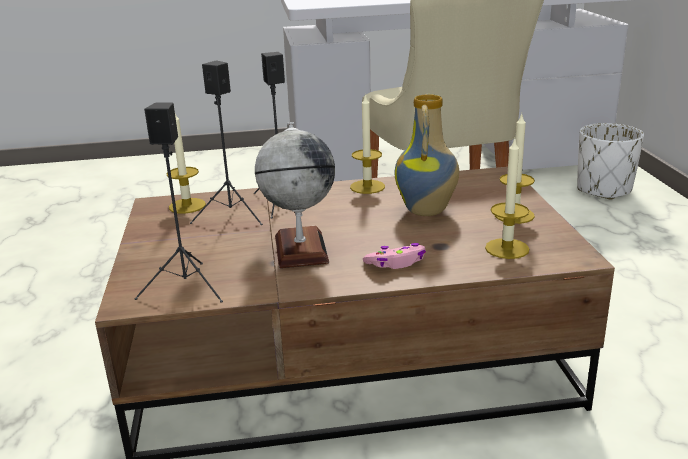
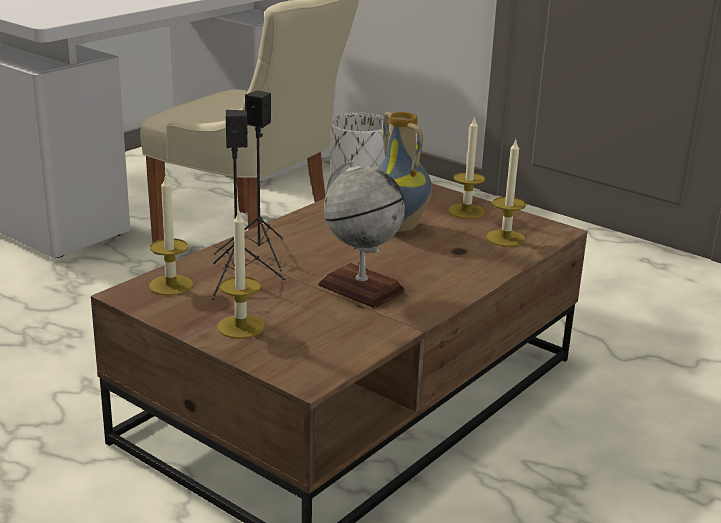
camera: 45 degrees left, 0 degrees up
black speaker [134,102,223,303] -> none
candle [350,93,385,194] -> candle moved to [217,211,265,339]
pink game controller [363,243,426,269] -> none

